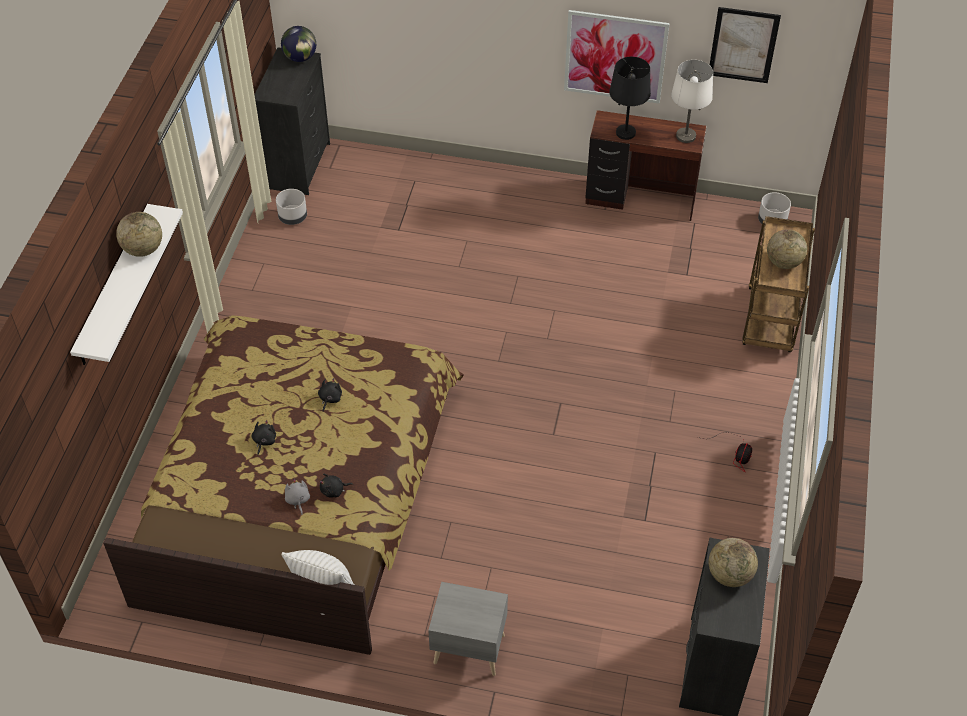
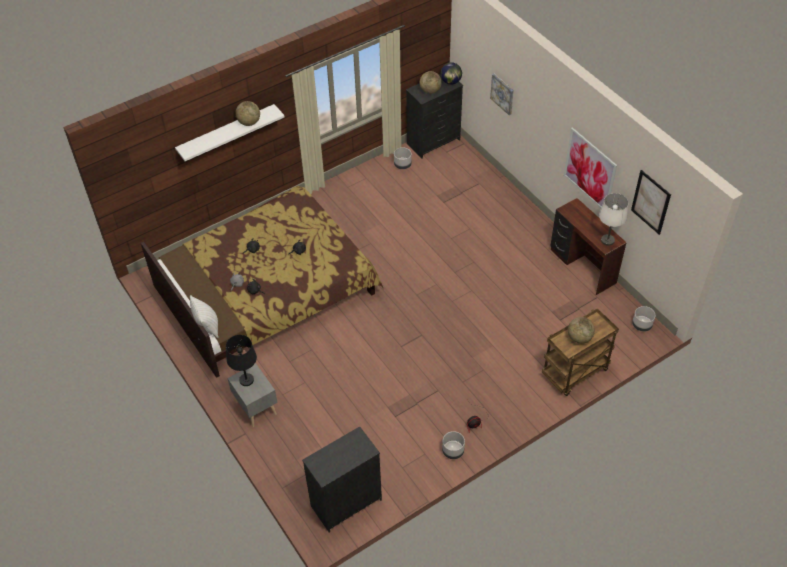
camera: 45 degrees right, 0 degrees up
black table lamp [609,57,651,140] -> black table lamp moved to [226,335,257,386]
globe [708,538,758,587] -> globe moved to [420,71,442,94]
none -> grey planter [442,431,465,459]
none -> picture [490,74,514,115]

